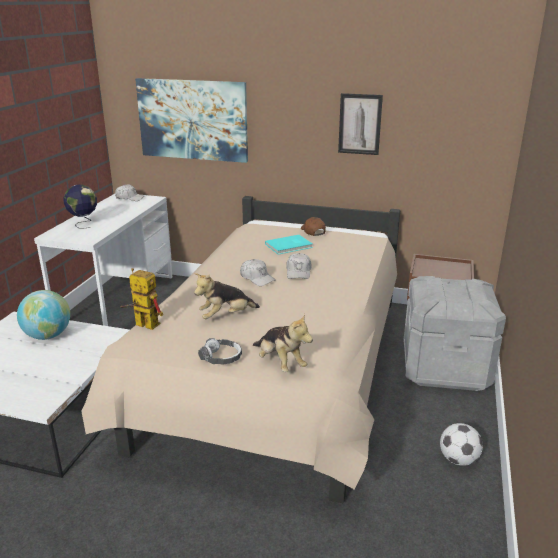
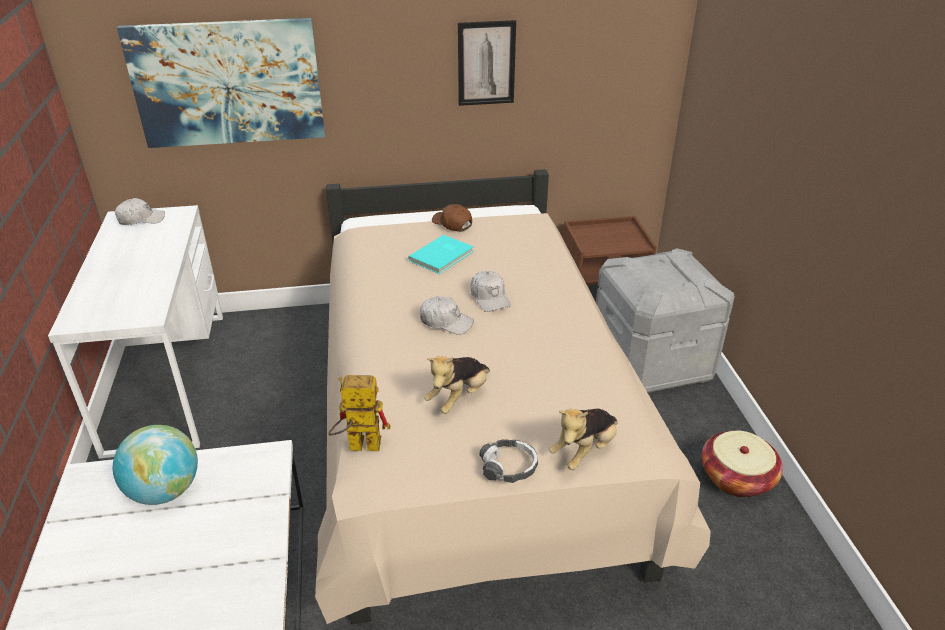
camera: 25 degrees left, 10 degrees up
globe [63,184,97,229] -> none
plush toy [253,314,313,372] -> plush toy turned 105 degrees clockwise [549,409,618,470]
football [440,423,483,466] -> basket [702,430,783,497]

